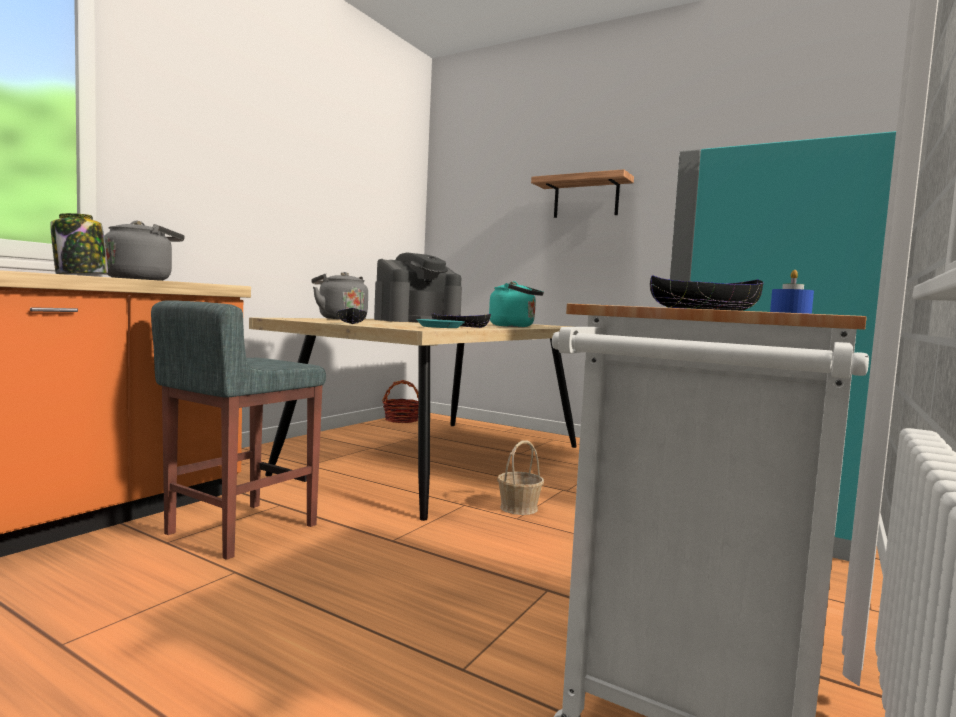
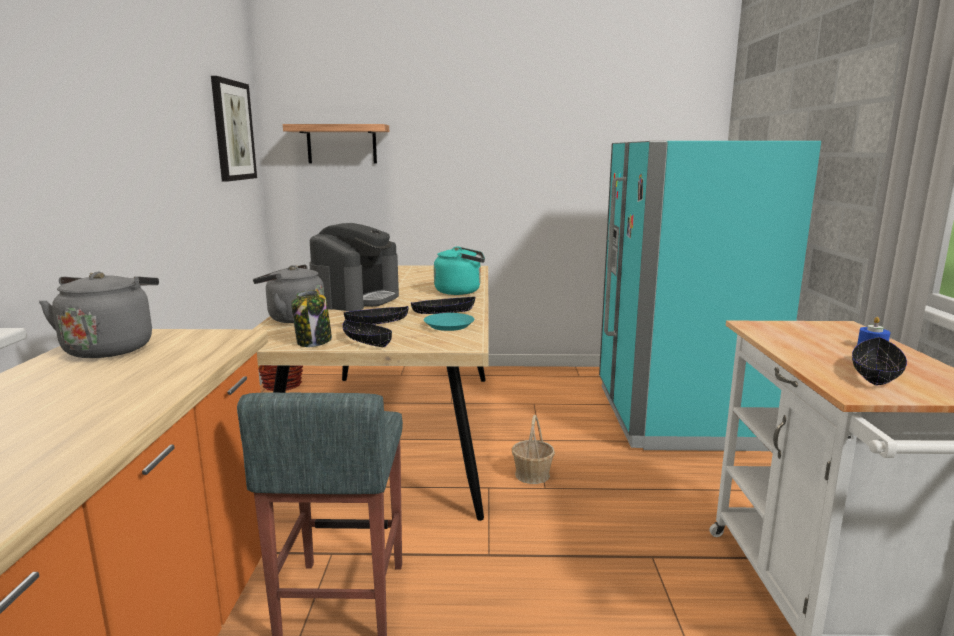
camera: 30 degrees left, 10 degrees up
jar [50,213,108,275] -> jar moved to [291,290,332,347]
shelf [531,169,634,218] -> shelf moved to [283,124,389,164]
none -> picture [211,76,257,182]
none -> black bowl [343,306,409,325]

